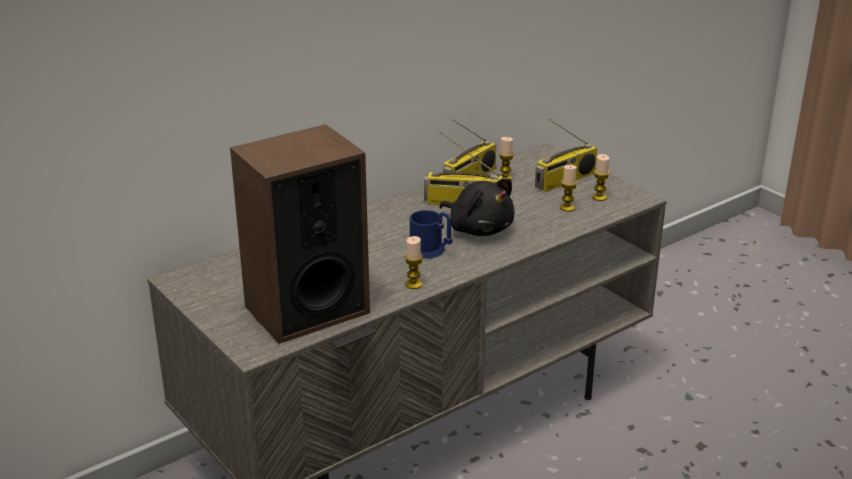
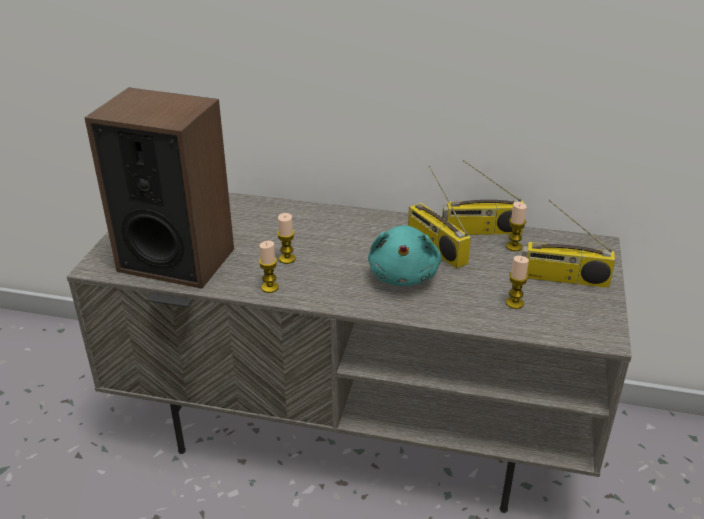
camera: 50 degrees right, 5 degrees up
blue mug [406,210,452,259] -> none
black plush toy [439,179,515,236] -> turquoise plush toy [368,225,441,286]
candle [592,154,610,201] -> candle moved to [277,213,296,264]

